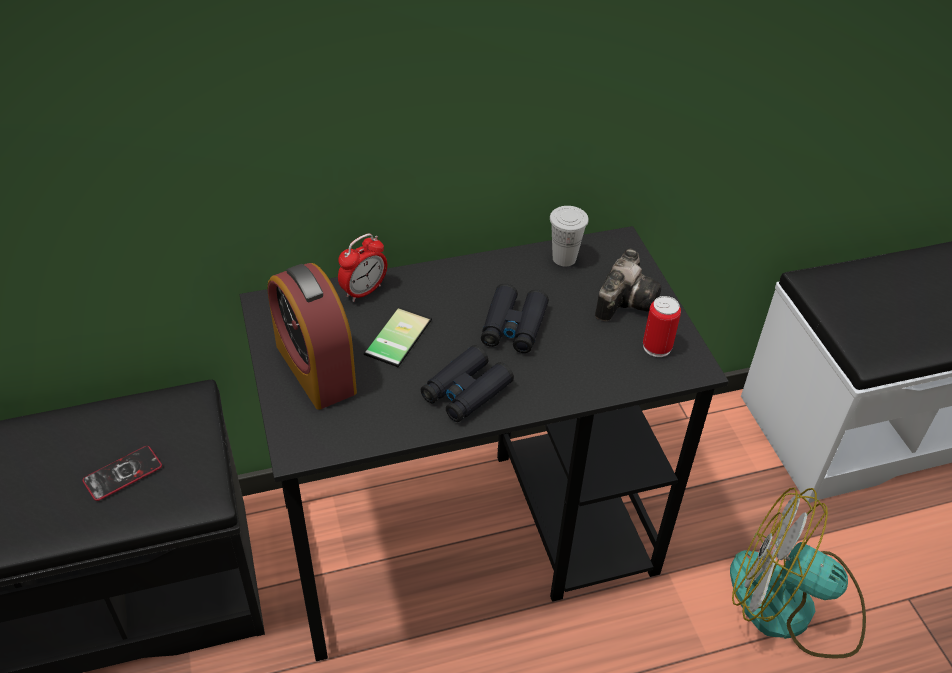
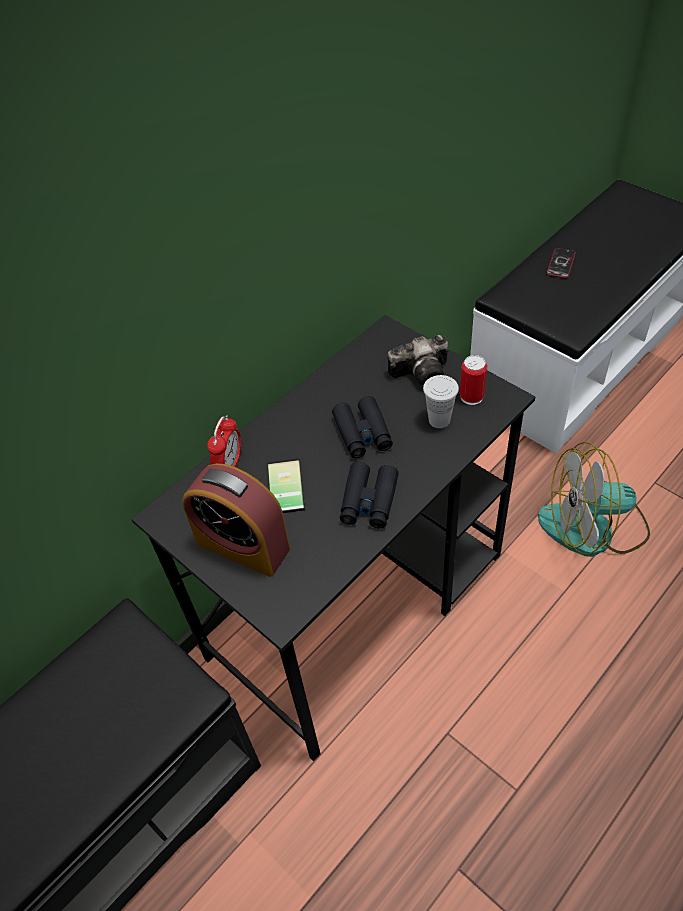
camera: 25 degrees left, 5 degrees up
phone [82,446,162,501] -> phone moved to [547,248,576,278]
white cup [550,206,589,266] -> white cup moved to [423,375,459,428]
camera [595,248,661,321] -> camera turned 75 degrees clockwise [388,334,449,386]

